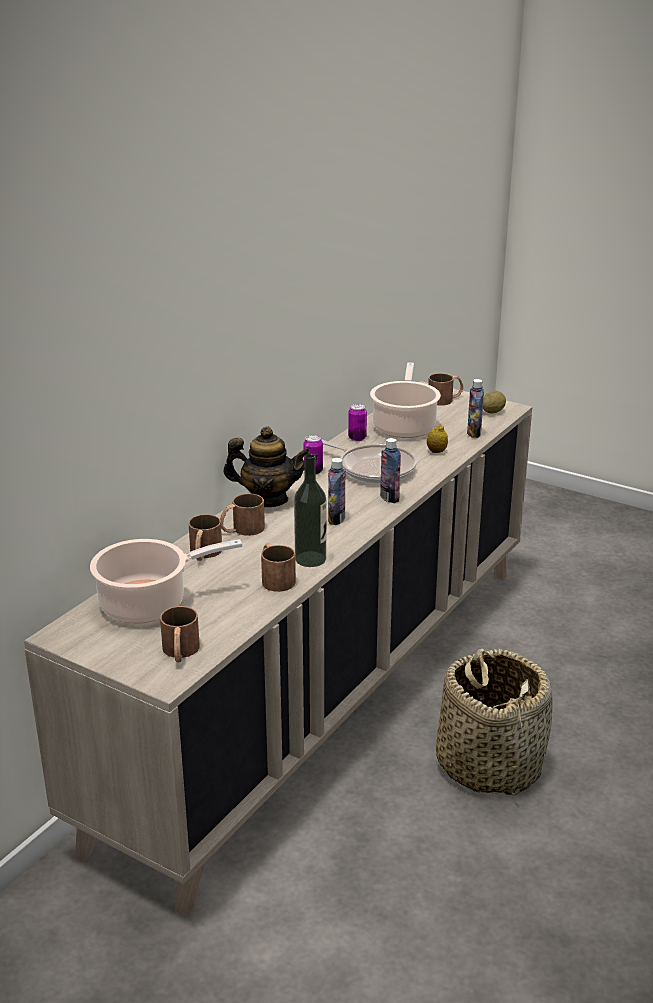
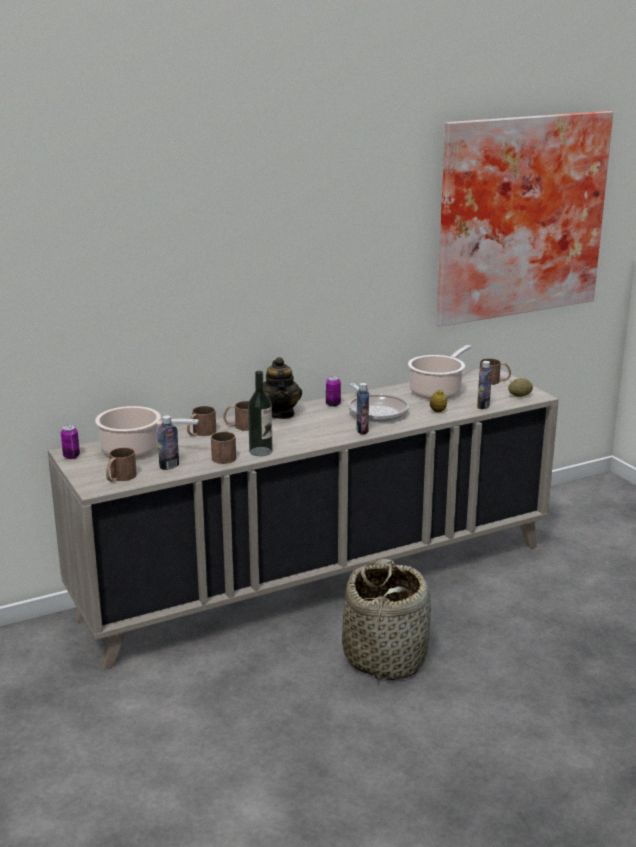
camera: 30 degrees right, 5 degrees down
teapot [223,426,310,507] -> teapot turned 45 degrees clockwise [263,357,302,419]
bottle [328,458,346,525] -> bottle moved to [158,415,179,470]
can [348,404,367,441] -> can moved to [61,425,80,459]
none -> picture [436,111,613,327]

